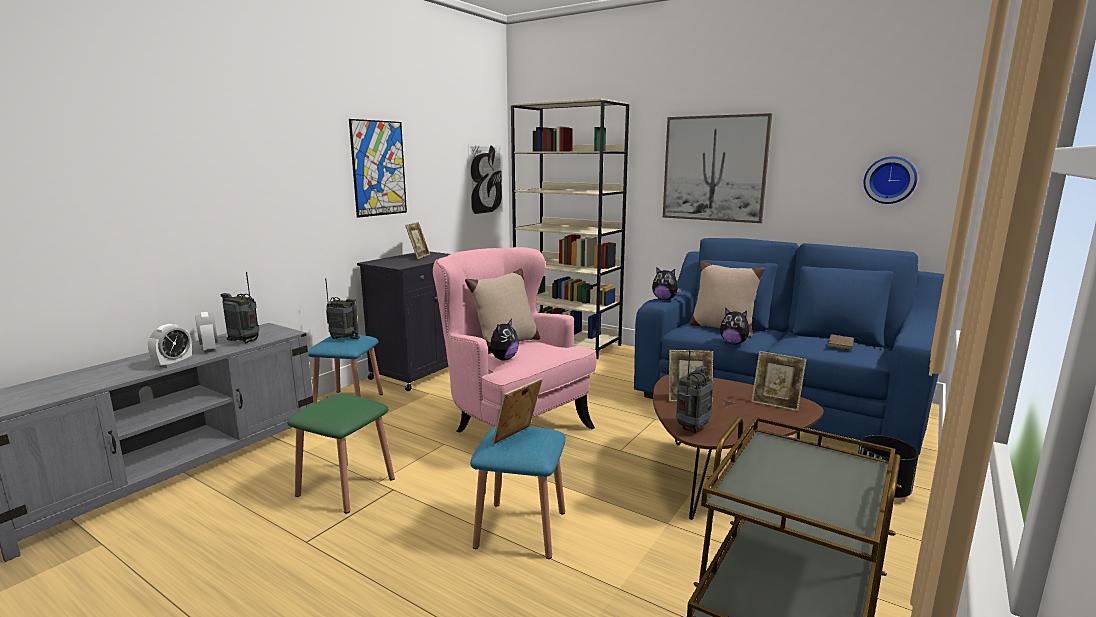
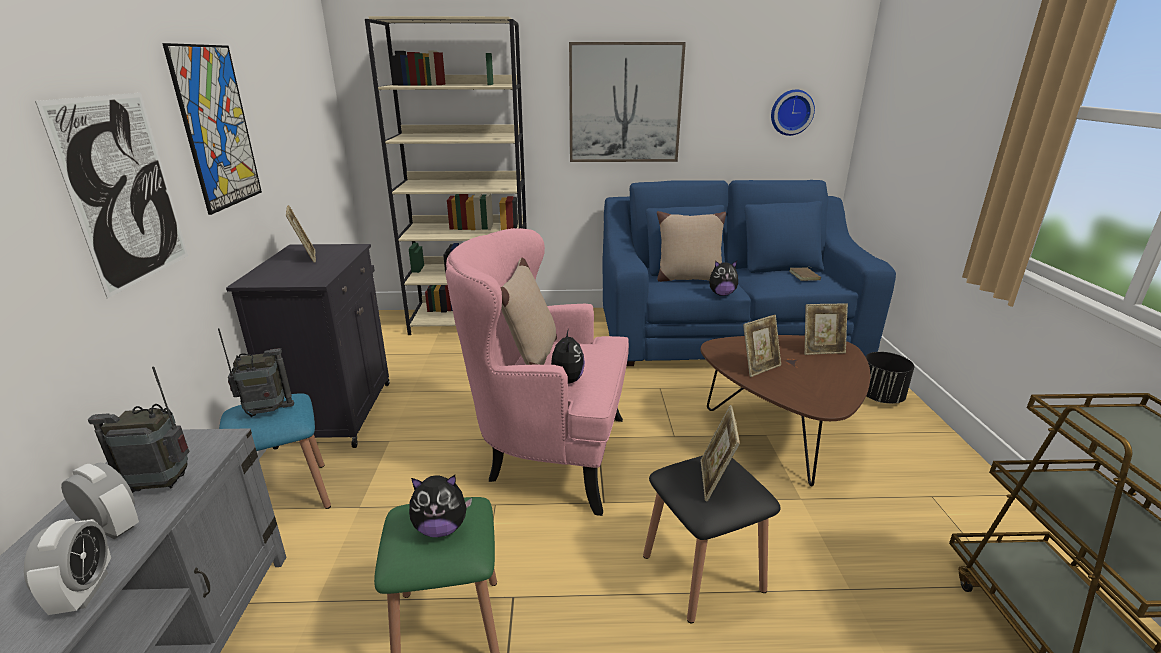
camera: 35 degrees left, 10 degrees up
picture [468,143,503,216] -> picture moved to [35,93,188,298]
blue stool [470,426,566,559] -> black stool [643,456,781,624]
plush toy [652,267,682,300] -> plush toy moved to [409,475,472,537]
radio [676,349,714,433] -> none

